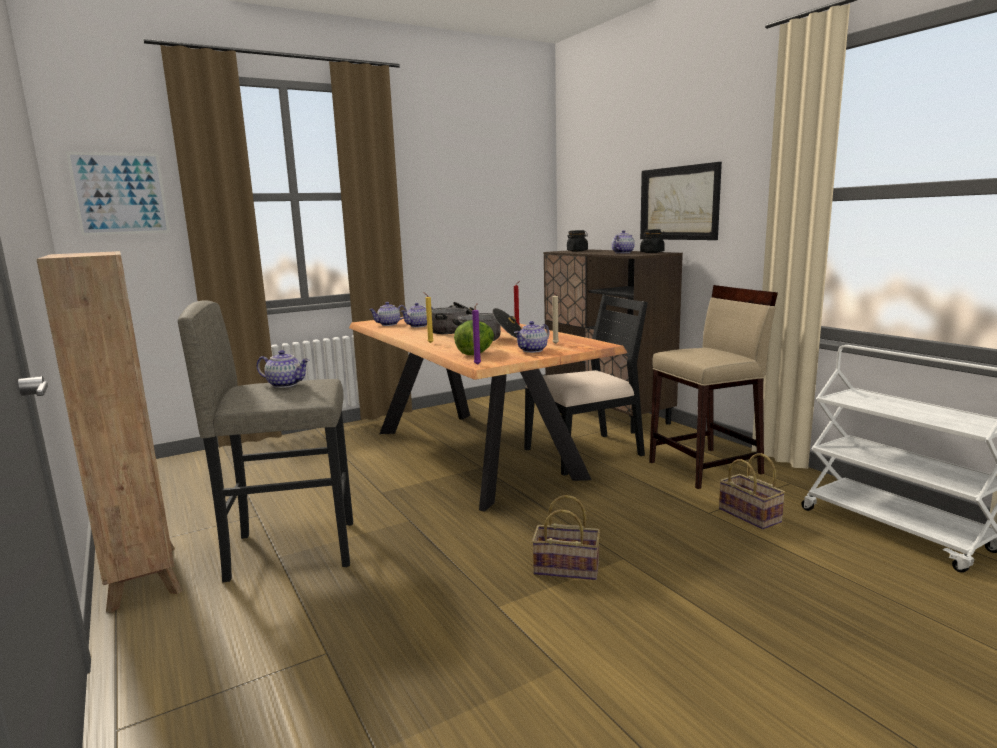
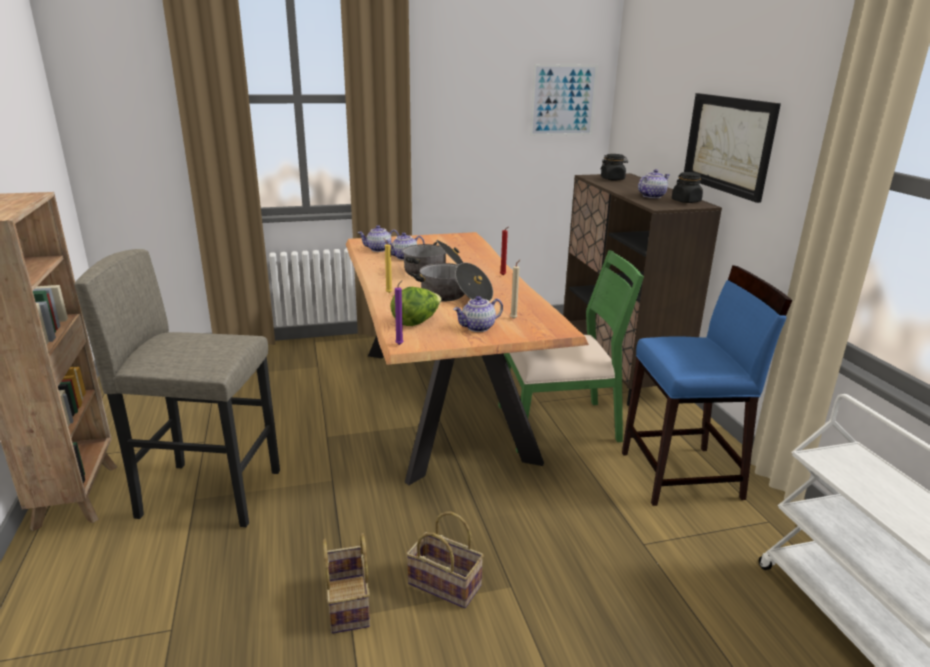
camera: 15 degrees right, 10 degrees up
picture [66,152,170,236] -> picture moved to [530,64,598,136]
teapot [257,350,310,388] -> none
black chair [524,295,648,476] -> green chair [498,250,644,453]
beige stool [649,285,778,489] -> blue stool [622,265,792,506]
basket [719,453,786,529] -> basket moved to [323,533,370,634]

